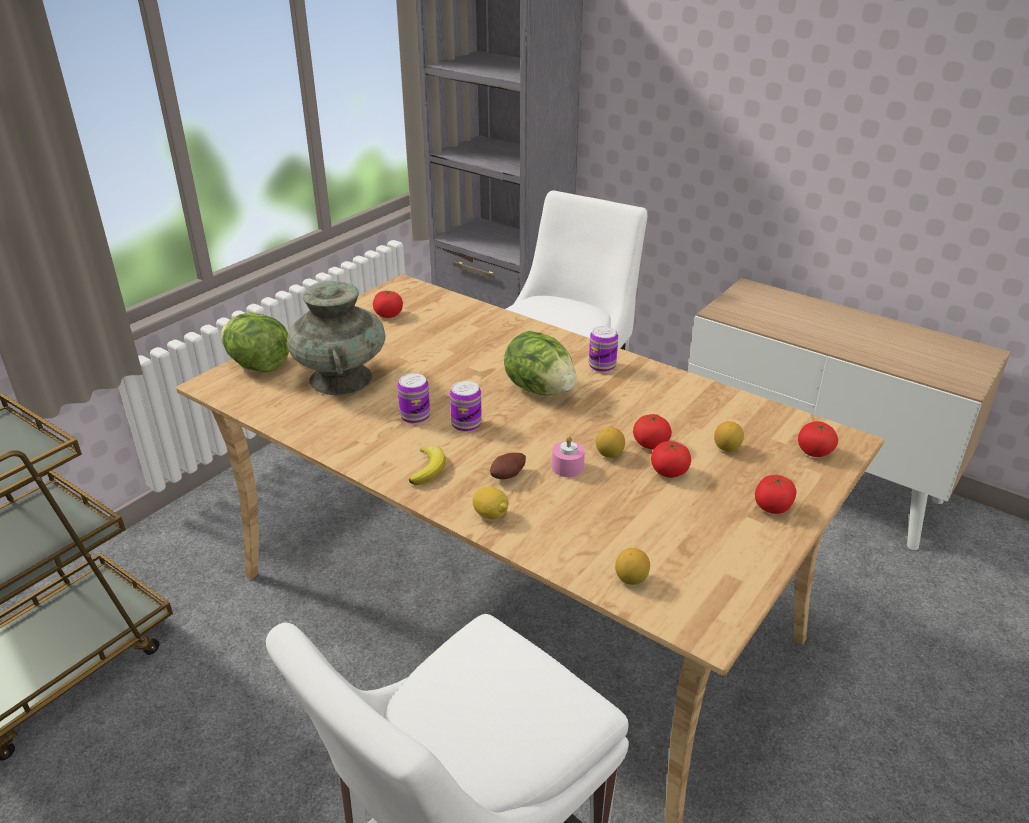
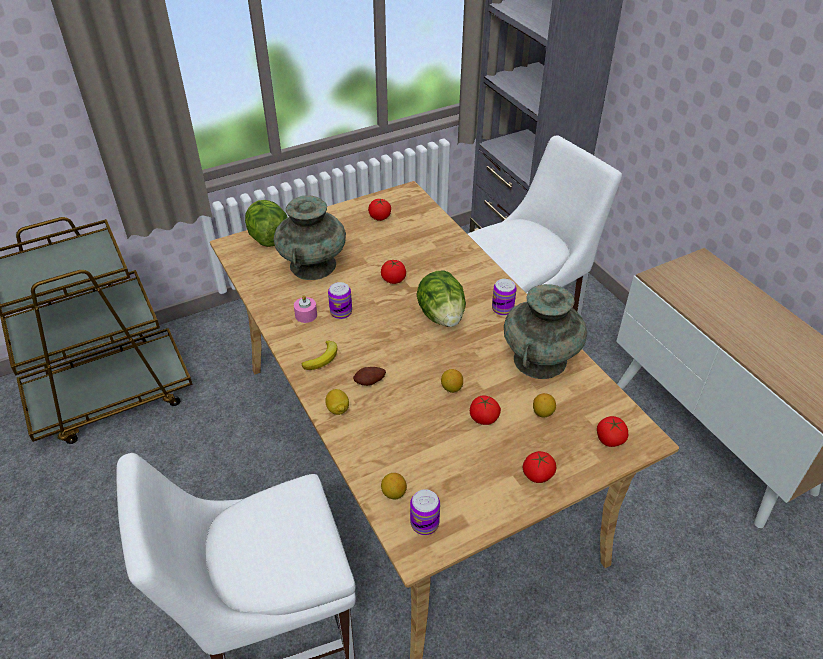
camera: 25 degrees right, 10 degrees up
can [450,381,482,432] -> can moved to [410,489,440,535]
pink candle [552,436,585,477] -> pink candle moved to [294,295,317,323]
tomato [633,414,672,449] -> tomato moved to [381,260,406,284]
none -> turquoise vase [504,284,587,379]

